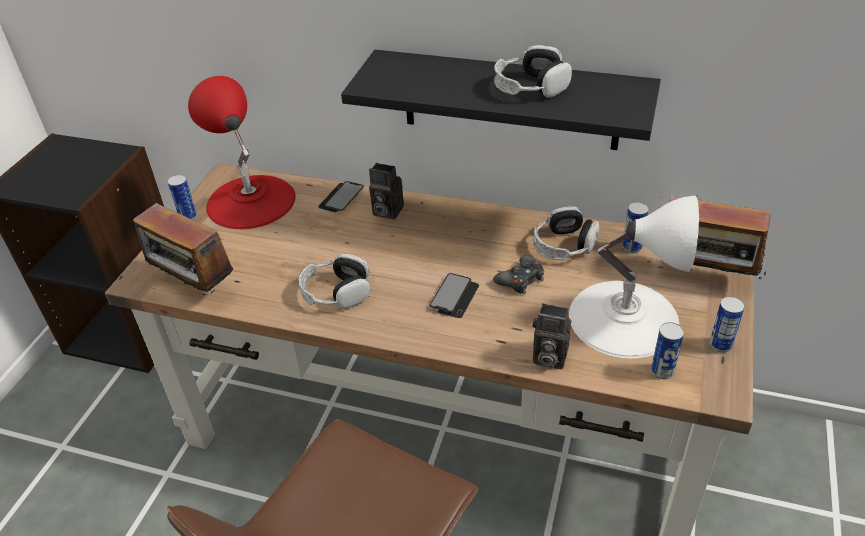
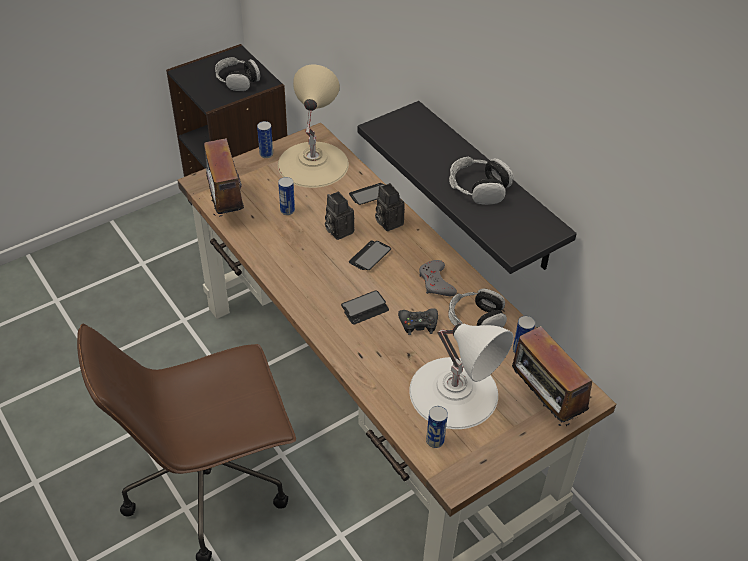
camera: 35 degrees right, 5 degrees up
red table lamp [188,76,296,229] -> beige table lamp [278,65,349,188]
headphones [298,254,370,309] -> headphones moved to [215,57,260,91]
camera [533,303,571,369] -> camera moved to [325,191,354,240]
can [710,296,745,353] -> can moved to [278,177,295,215]
none -> phone [349,241,391,270]
none -> grey game controller [419,260,457,296]

